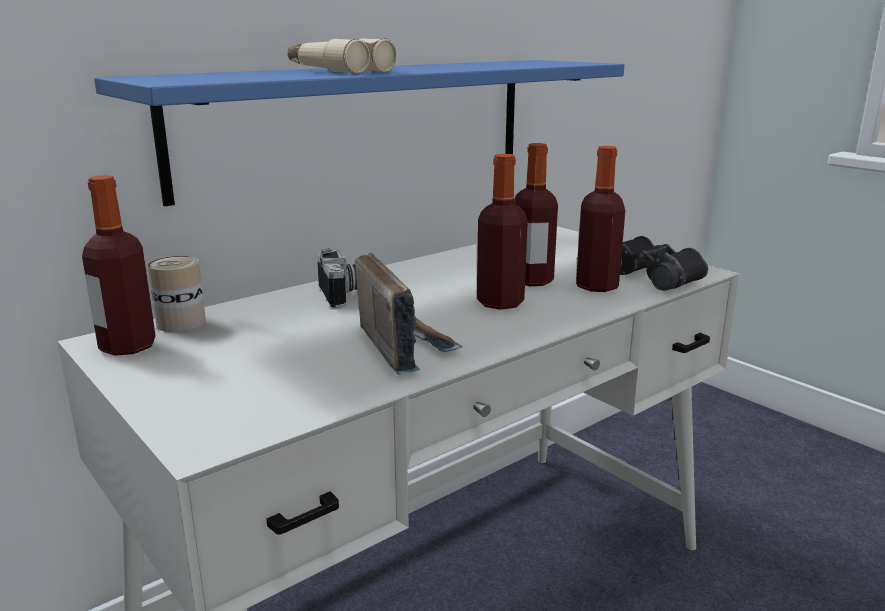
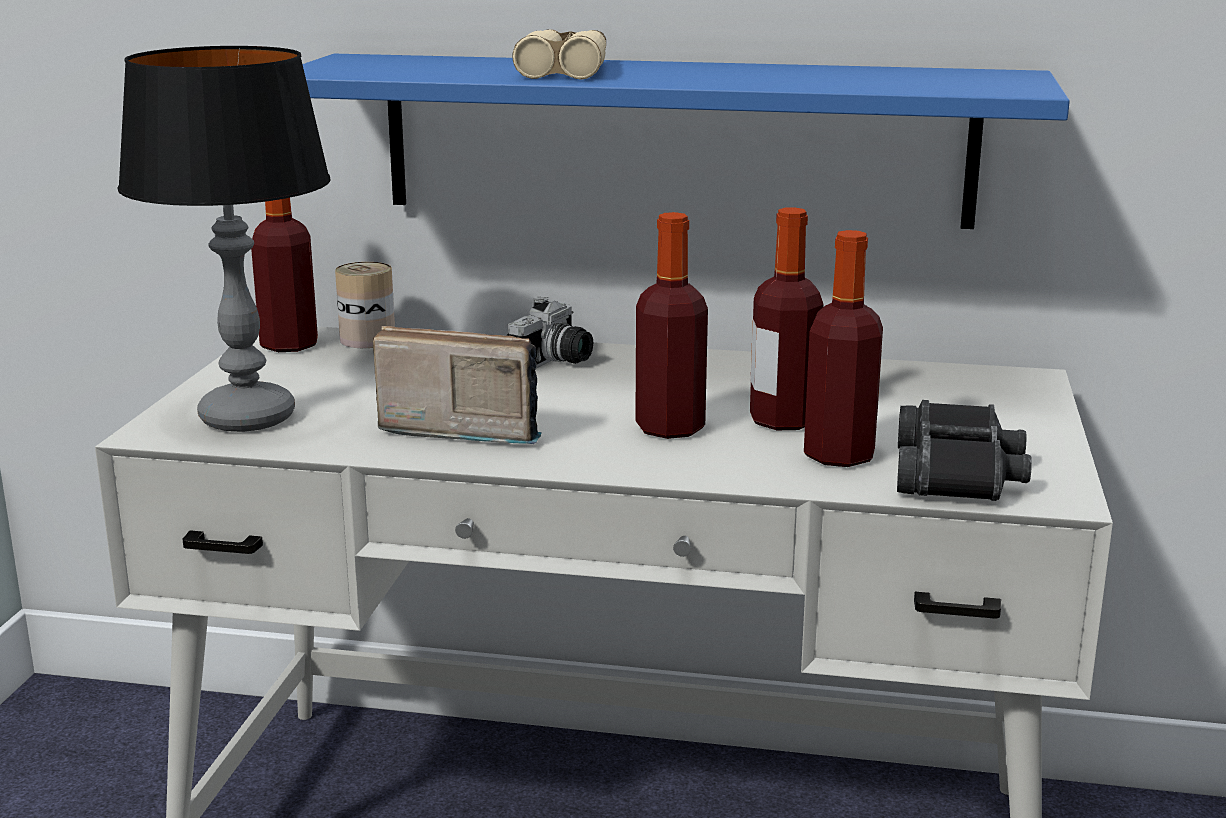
camera: 50 degrees right, 0 degrees up
radio [355,252,463,375] -> radio turned 105 degrees counterclockwise [373,326,542,444]
none -> table lamp [118,46,331,432]

